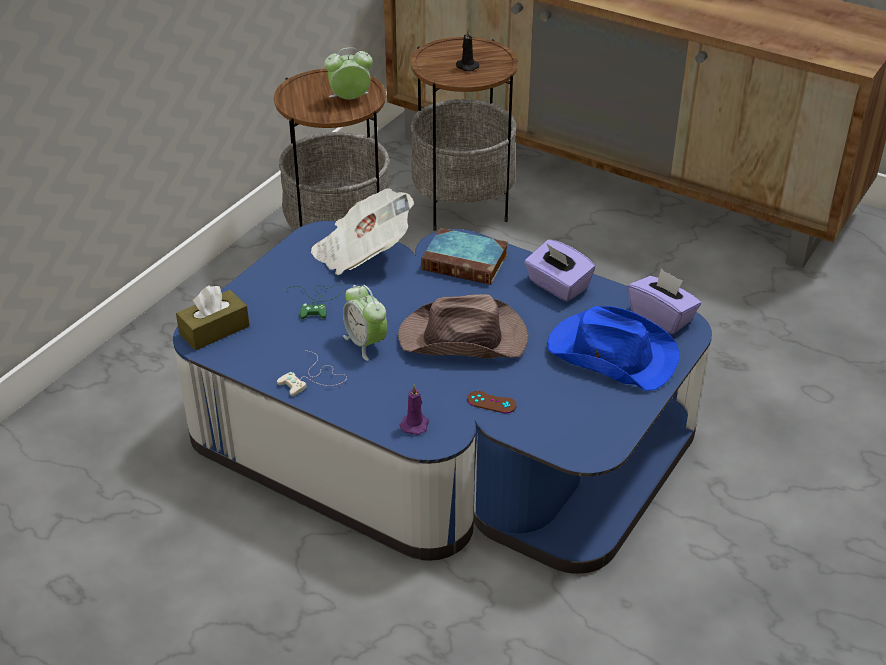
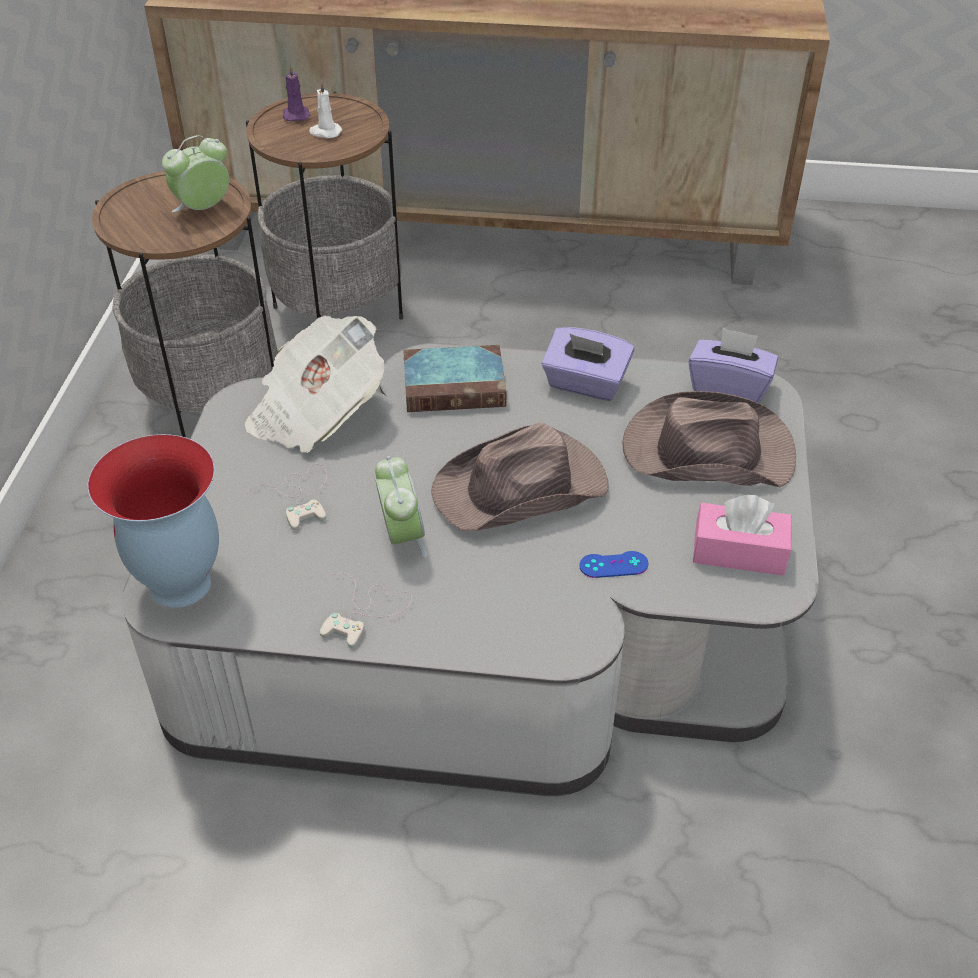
camera: 25 degrees left, 5 degrees up
blue coffee table [173,221,712,574] -> grey coffee table [122,343,818,796]
brown tissue box [176,286,250,350] -> vase [87,434,219,608]
green game controller [286,284,344,319] -> white game controller [246,464,327,530]
alarm clock [343,285,387,361] -> alarm clock turned 135 degrees counterclockwise [375,456,427,558]
purple candle [400,384,429,435] -> purple candle moved to [283,64,311,122]
black candle [456,29,479,71] -> white candle [309,80,342,138]
brown game controller [467,391,517,413] -> blue game controller [579,551,648,578]
blue hat [547,306,680,391] -> brown hat [622,391,796,487]
none -> pink tissue box [693,495,792,576]

